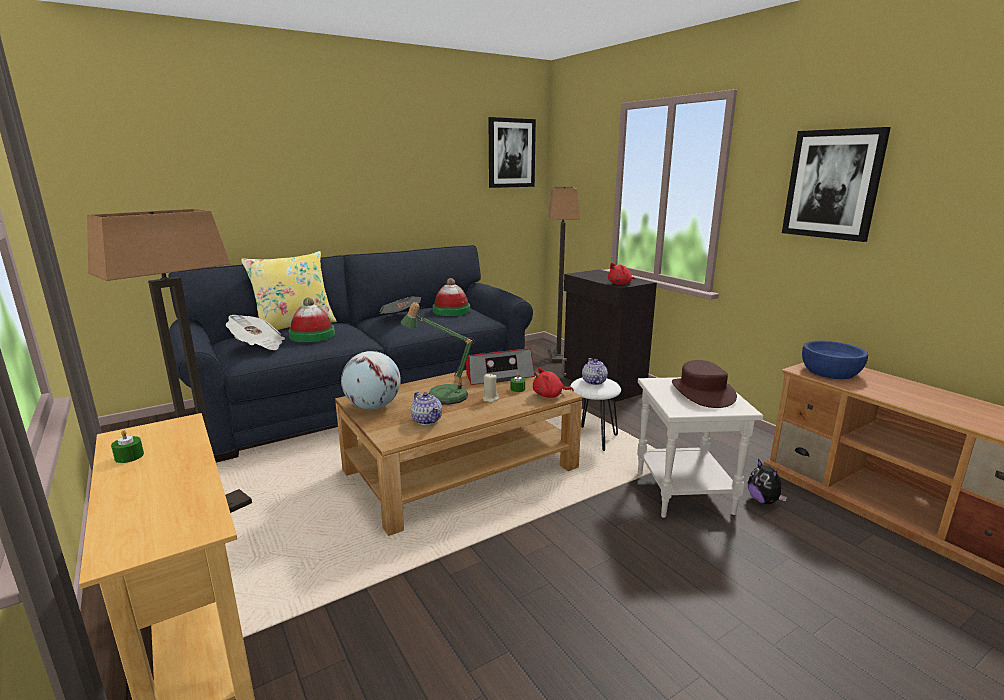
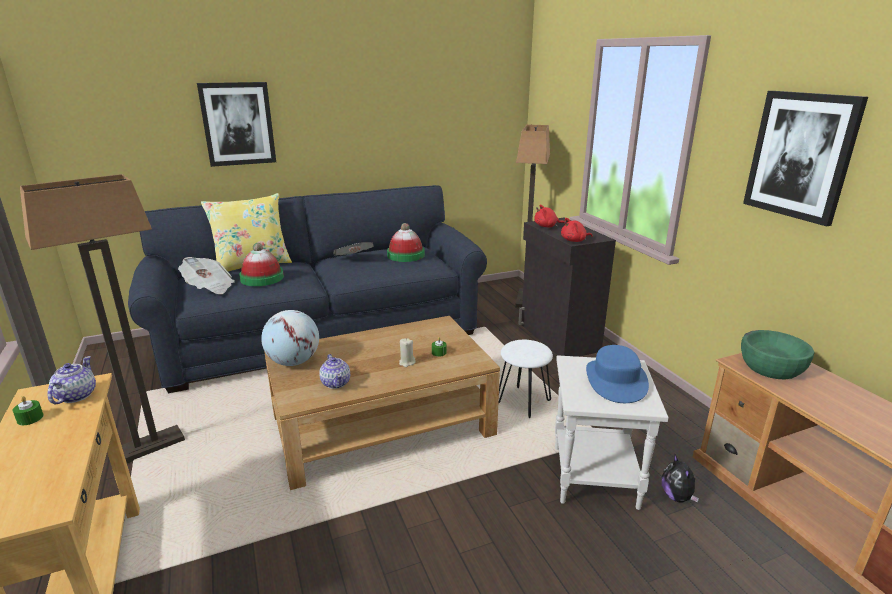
camera: 10 degrees right, 5 degrees up
table lamp [401,302,475,405] -> none
radio [466,348,535,385] -> none
picture [489,117,536,188] -> picture moved to [197,82,276,167]
red plush toy [533,367,574,398] -> red plush toy moved to [534,204,565,227]
teapot [582,358,608,385] -> teapot moved to [47,356,96,404]
brown hat [672,360,737,408] -> blue hat [586,345,649,403]
blue bowl [802,340,868,379] -> green bowl [741,330,814,379]

